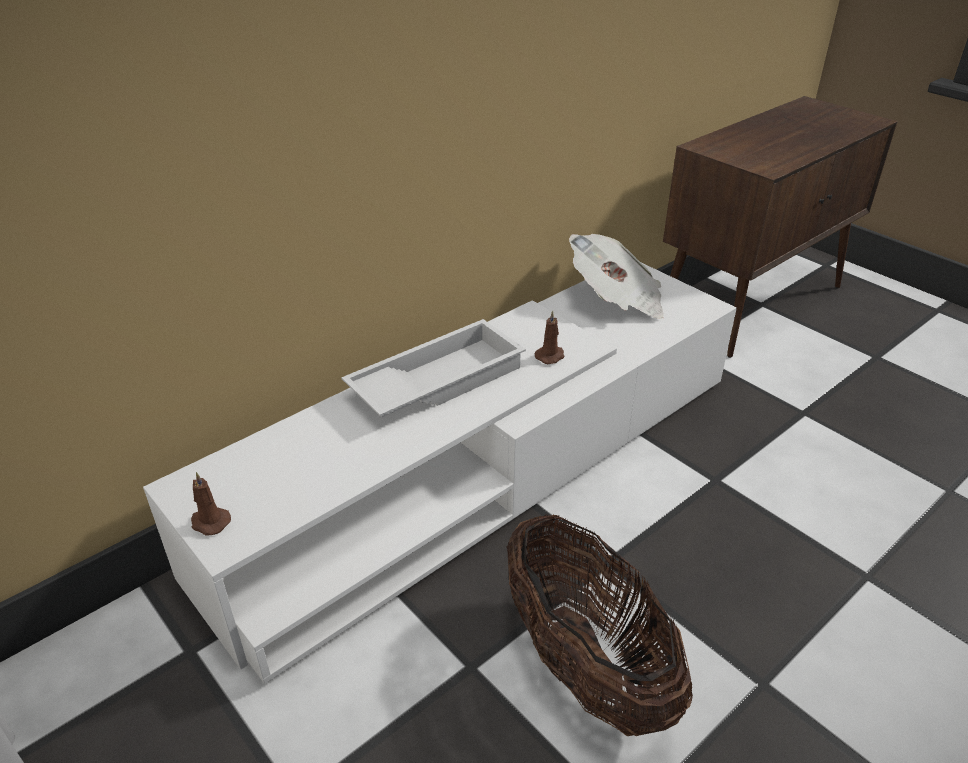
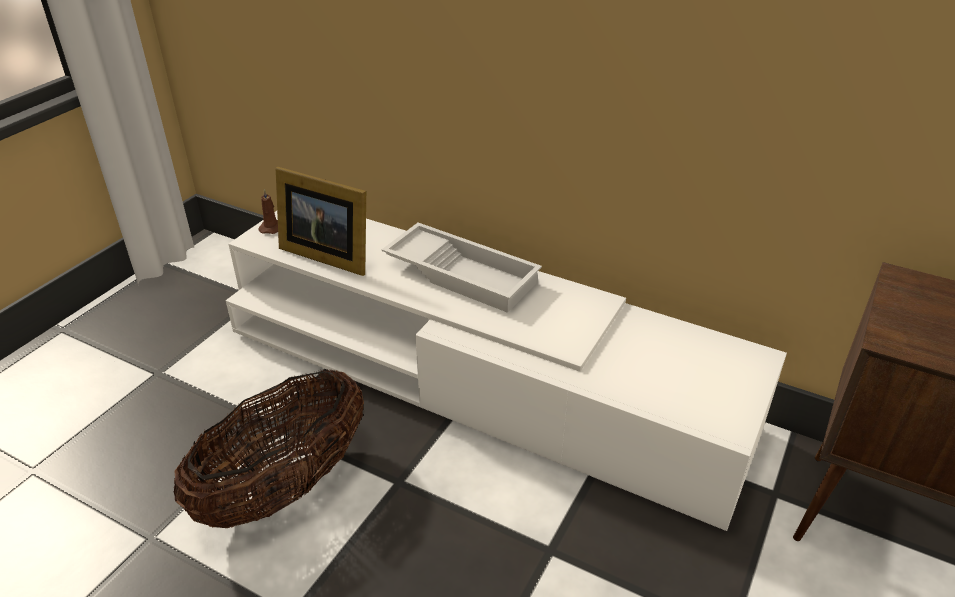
camera: 70 degrees right, 0 degrees up
brown candle [535,311,565,364] -> none
newspaper [569,234,664,319] -> none
none -> picture frame [276,167,366,276]

